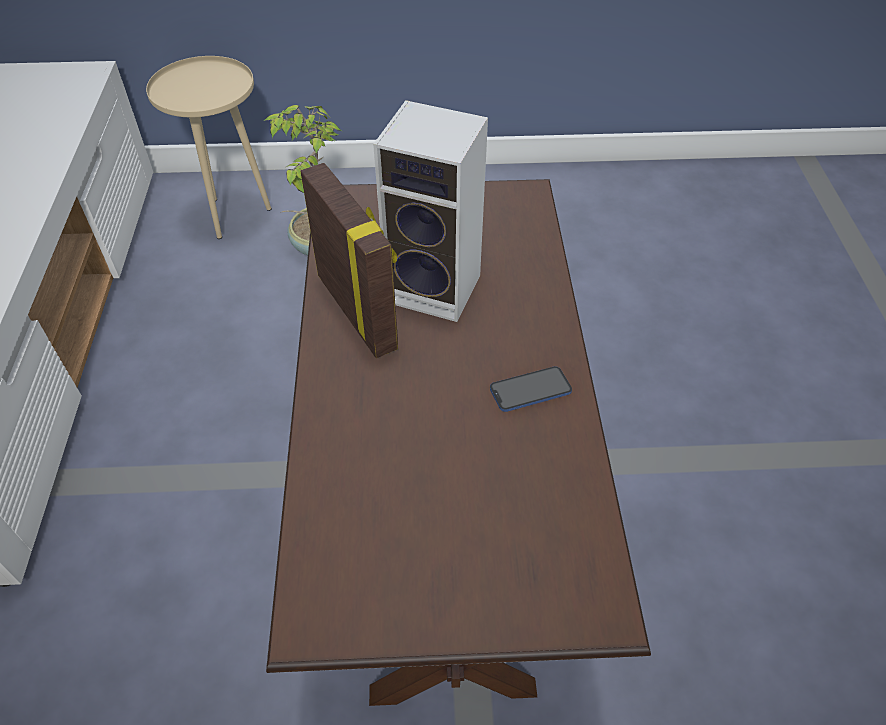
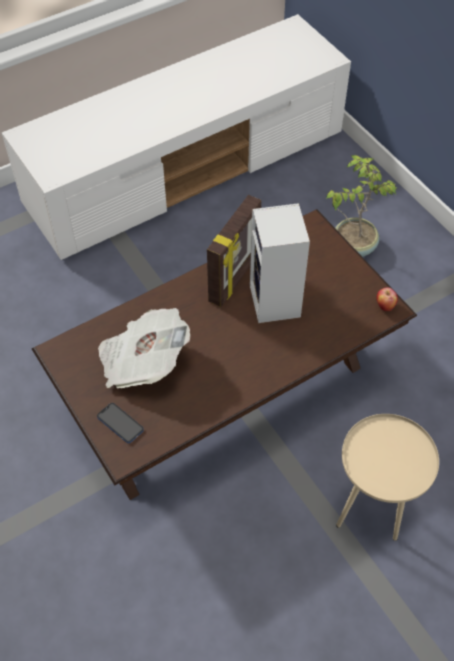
camera: 60 degrees right, 5 degrees up
beige side table [146,56,272,239] -> beige side table moved to [336,414,439,541]
phone [490,366,572,412] -> phone moved to [97,403,144,443]
none -> newspaper [98,308,190,388]
none -> apple [376,287,398,311]

